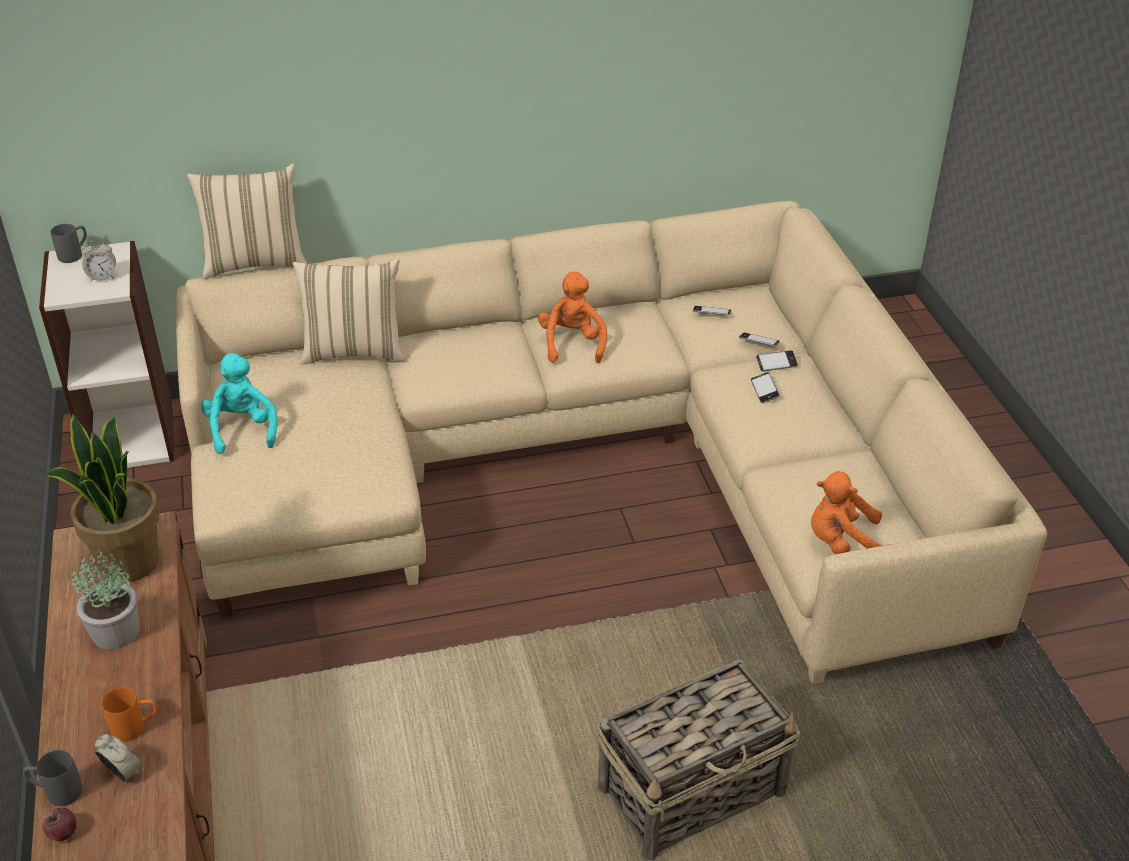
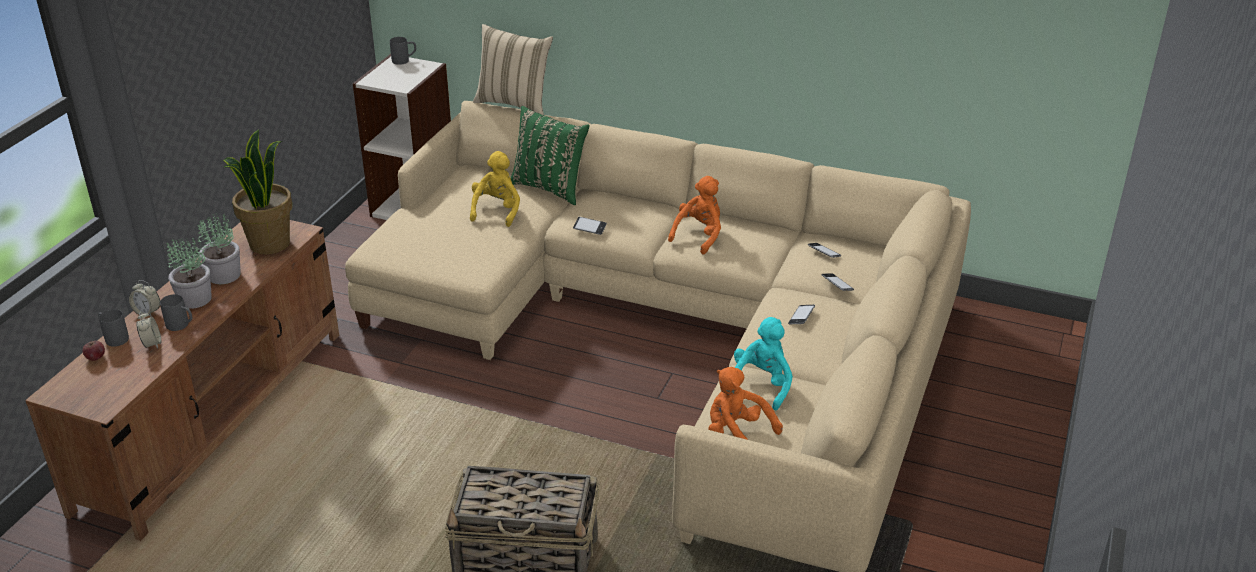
camera: 35 degrees right, 5 degrees down
alarm clock [82,240,116,281] -> alarm clock moved to [129,280,160,316]
orange mug [102,687,158,742] -> grey mug [160,294,192,331]
turquoise plush toy [201,353,277,454] -> turquoise plush toy moved to [734,317,793,411]
beige pillow [293,258,406,365] -> green pillow [510,106,589,205]
phone [756,350,798,371] -> phone moved to [573,217,607,235]
none -> potted plant [166,238,212,309]
none -> yellow plush toy [470,151,520,227]

